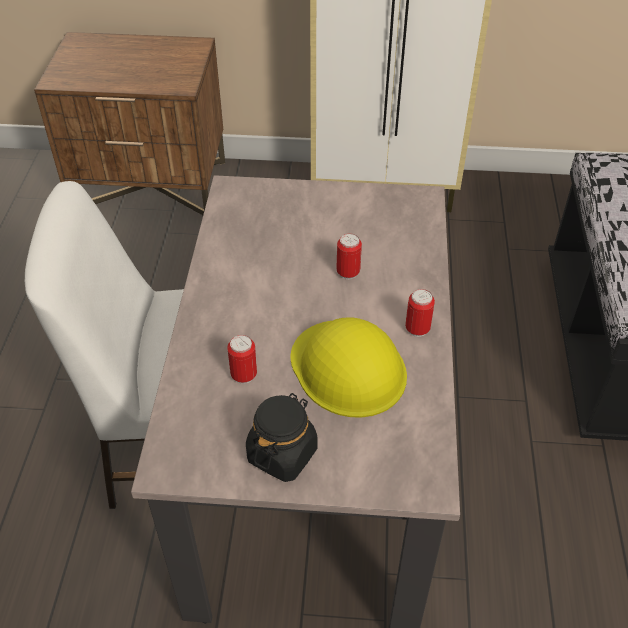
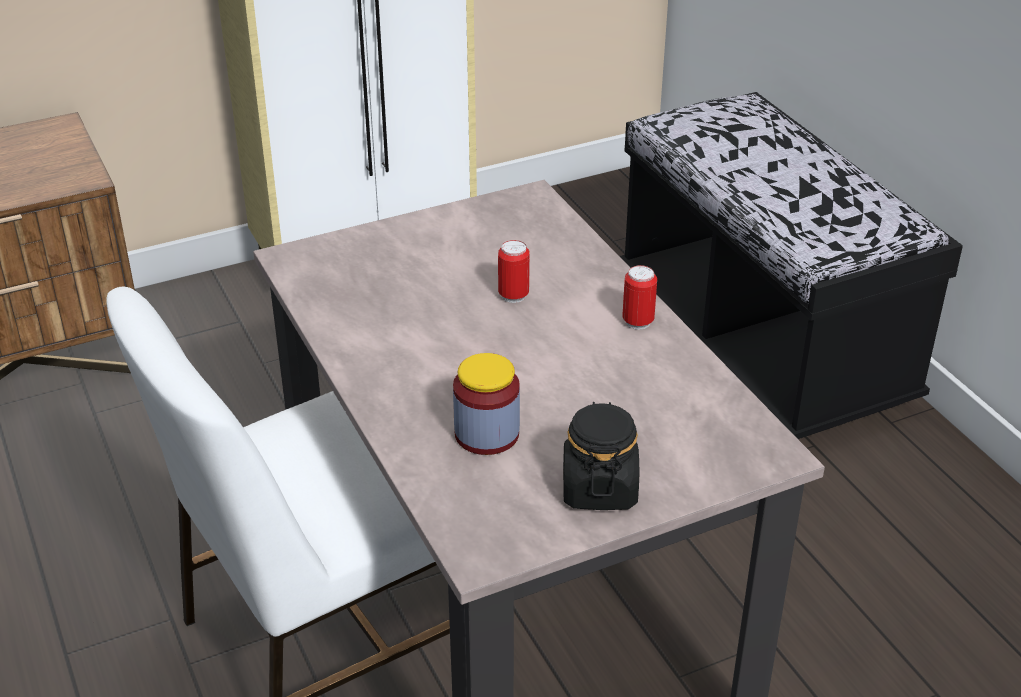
camera: 30 degrees left, 10 degrees down
can [227,335,257,384] -> jar [453,353,520,455]
yellow hard hat [291,317,407,418] -> none

